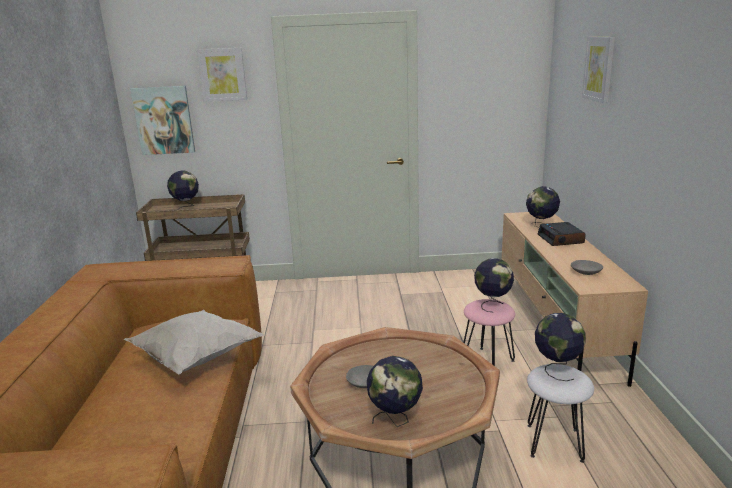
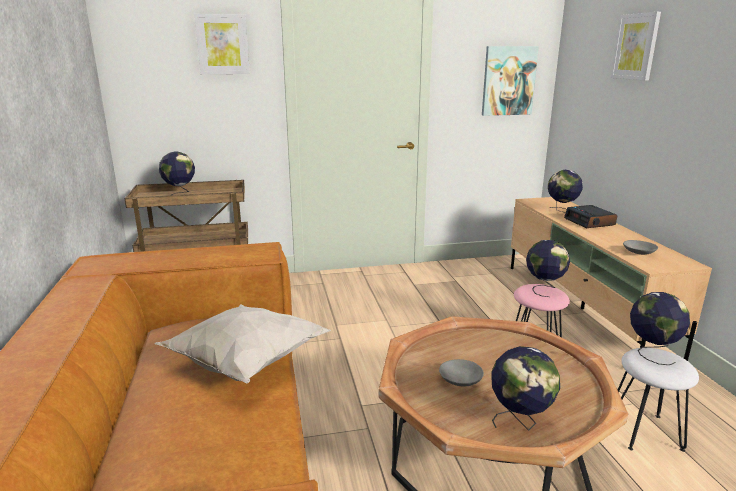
camera: 10 degrees left, 0 degrees up
picture [130,86,195,155] -> picture moved to [482,46,539,116]

